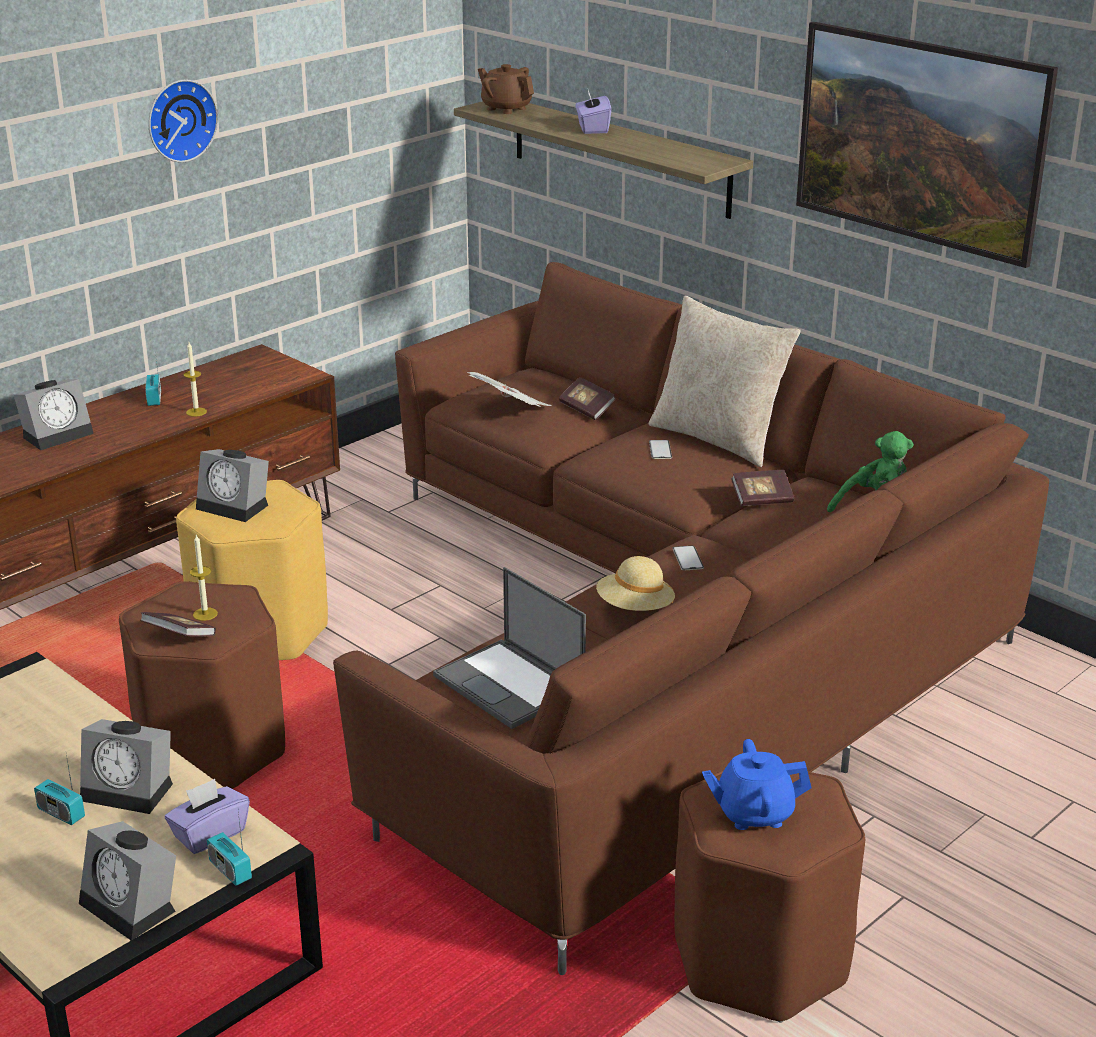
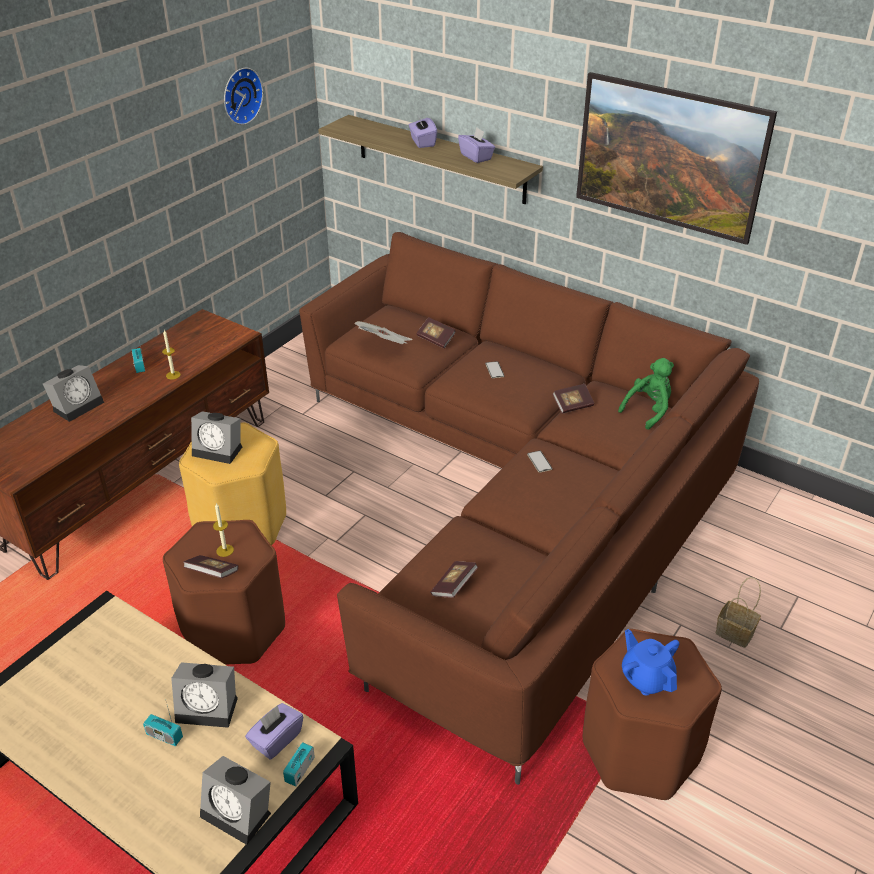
camera: 10 degrees left, 10 degrees up
wall clock [148,79,218,162] -> wall clock moved to [224,68,263,125]
radio [207,811,252,886] -> radio turned 75 degrees clockwise [283,742,315,787]
laptop [433,567,586,729] -> book [430,561,478,598]
brown teapot [478,64,534,114] -> none
beige hat [596,556,675,611] -> none
beige pillow [649,296,800,467] -> none
blue teapot [702,739,811,830] -> blue teapot turned 75 degrees clockwise [622,629,680,696]
none -> purple tissue box [458,127,495,163]
none -> basket [715,577,761,648]

